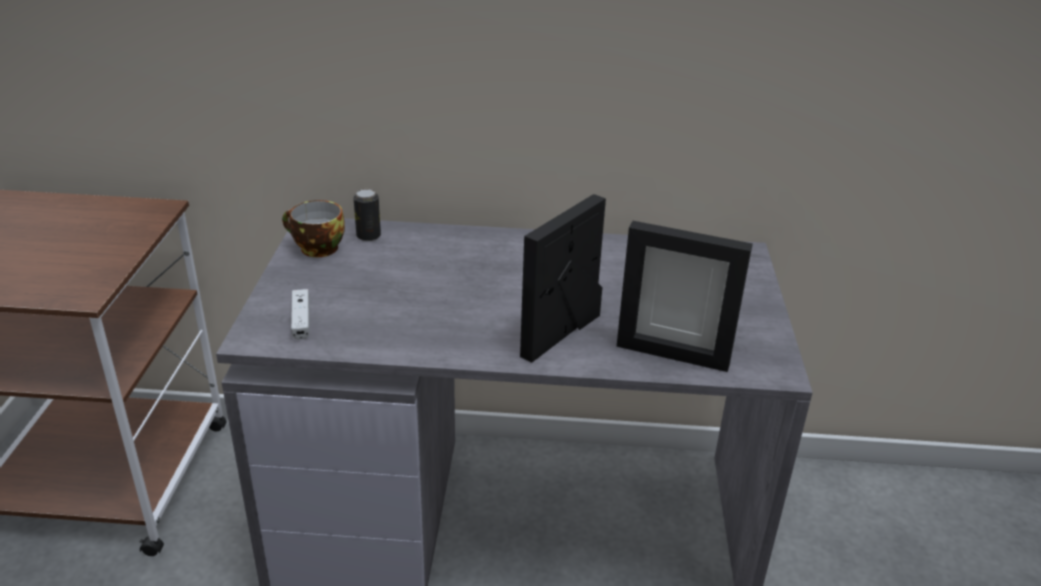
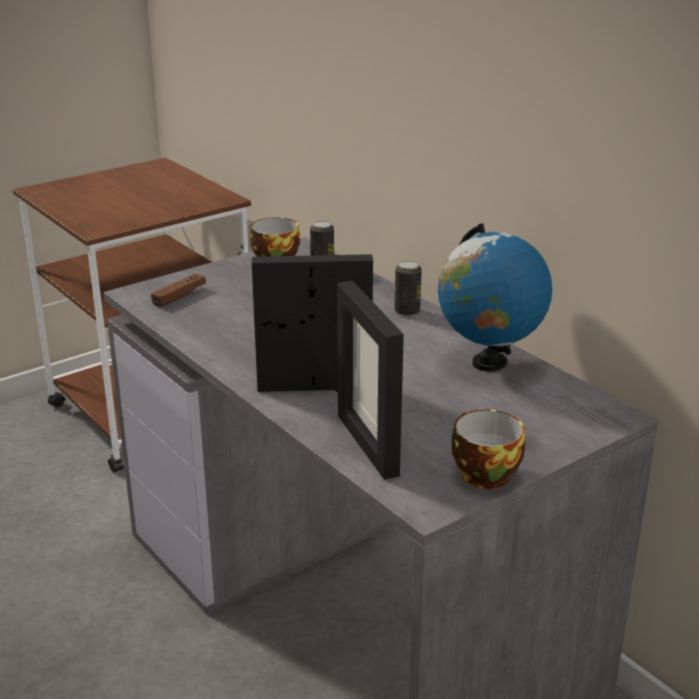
camera: 50 degrees right, 5 degrees down
white game controller [291,289,310,340] -> brown game controller [151,273,206,307]
none -> can [394,261,422,316]
none -> globe [438,223,552,371]
none -> cup [452,409,526,489]

